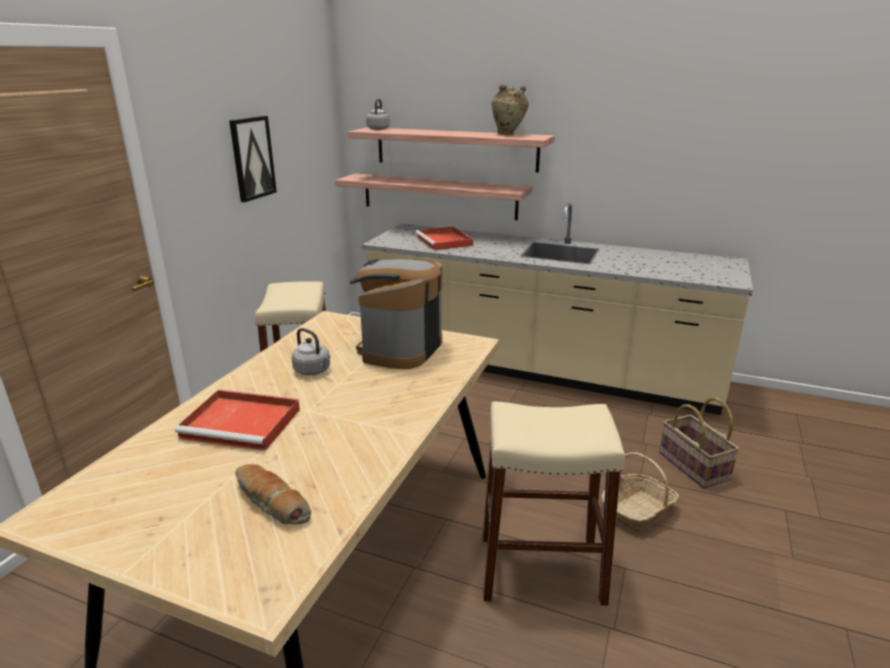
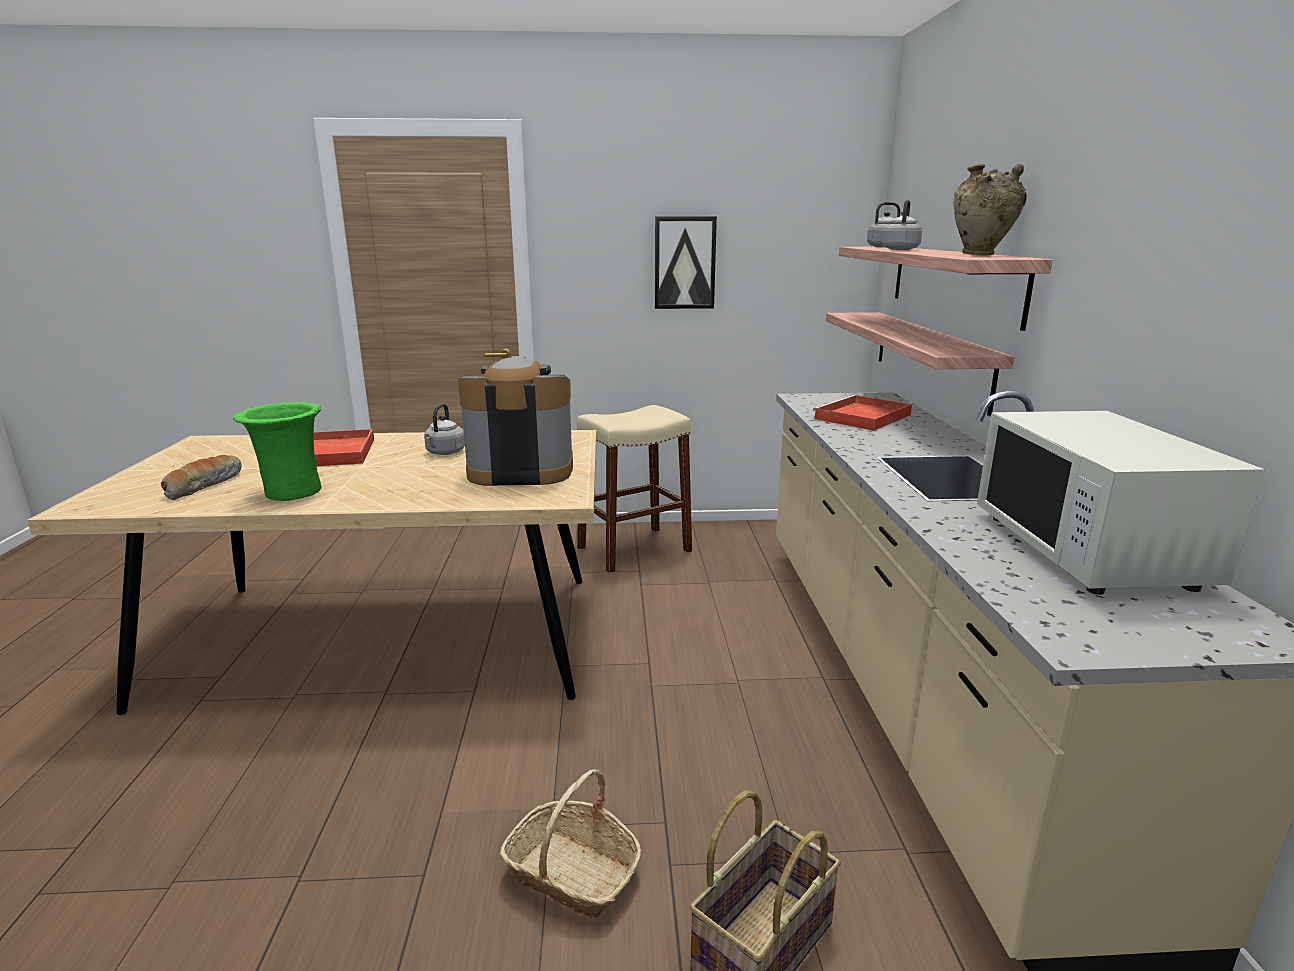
camera: 65 degrees right, 5 degrees down
beige stool [483,401,625,606] -> none
none -> green vase [233,402,321,501]
none -> grey kettle [882,200,922,250]
none -> white microwave [977,411,1265,595]

